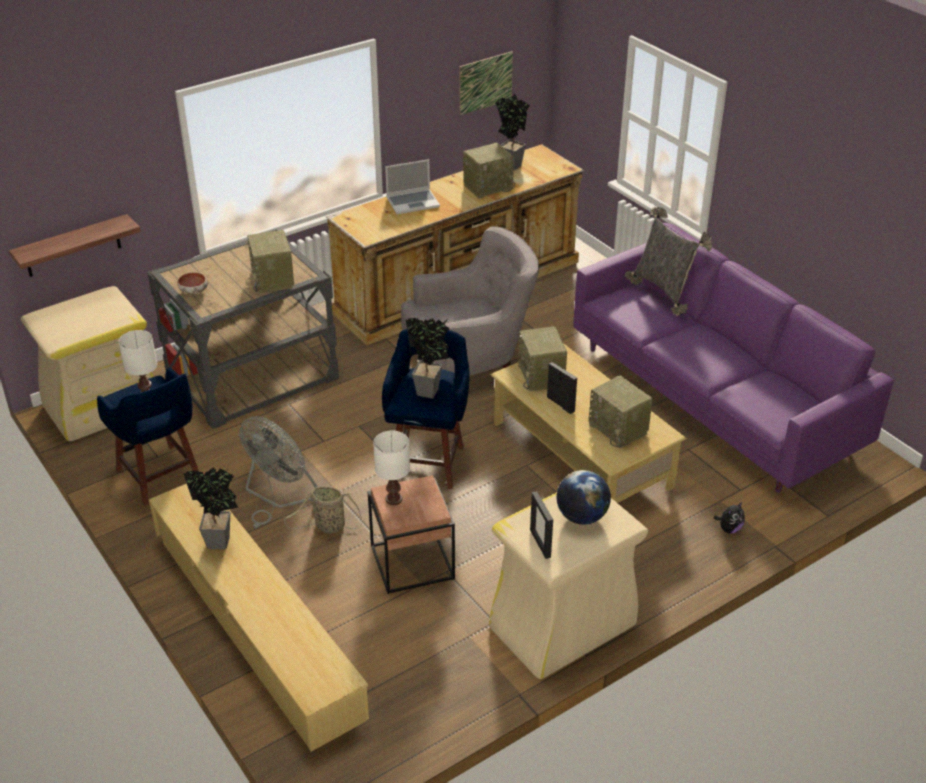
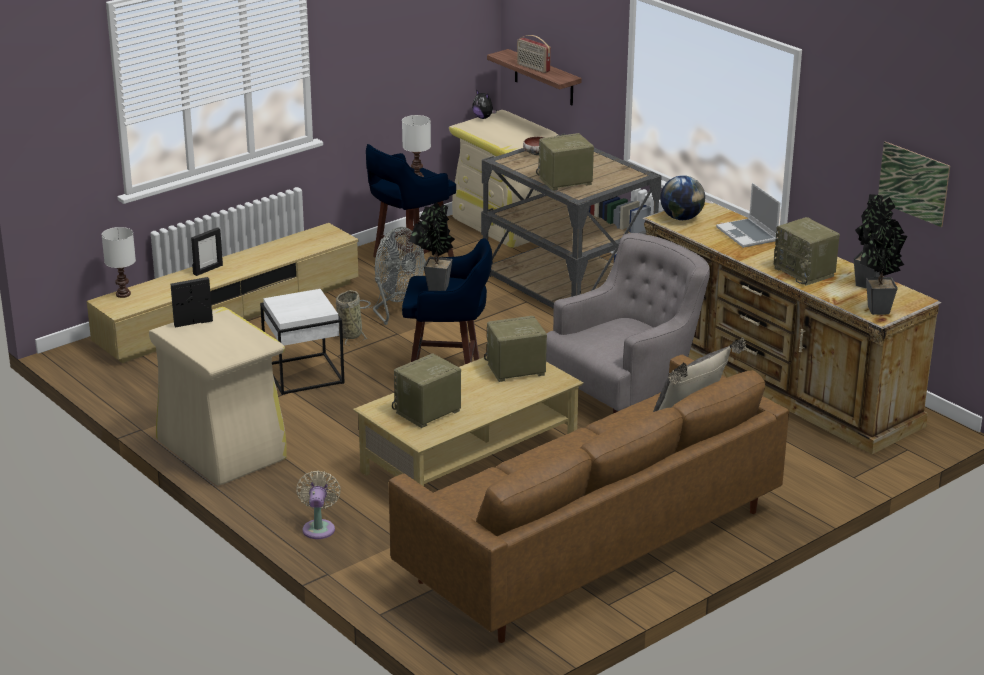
camera: 85 degrees right, 10 degrees down
potted plant [183,465,238,550] -> potted plant moved to [860,219,907,315]
brown side table [368,475,455,594] -> white side table [260,289,345,395]
white table lamp [373,431,410,505] -> white table lamp moved to [102,227,136,298]
grey armchair [401,226,539,375] -> grey armchair turned 105 degrees counterclockwise [546,233,710,413]
picture frame [547,362,577,414] -> picture frame moved to [191,227,223,276]
globe [556,470,611,524] -> globe moved to [660,175,705,220]
purple sofa [573,223,894,493] -> brown sofa [389,354,789,643]
plush toy [713,501,745,534] -> plush toy moved to [472,90,496,119]
none -> beige fan [297,470,341,539]
none -> radio [517,35,551,73]

